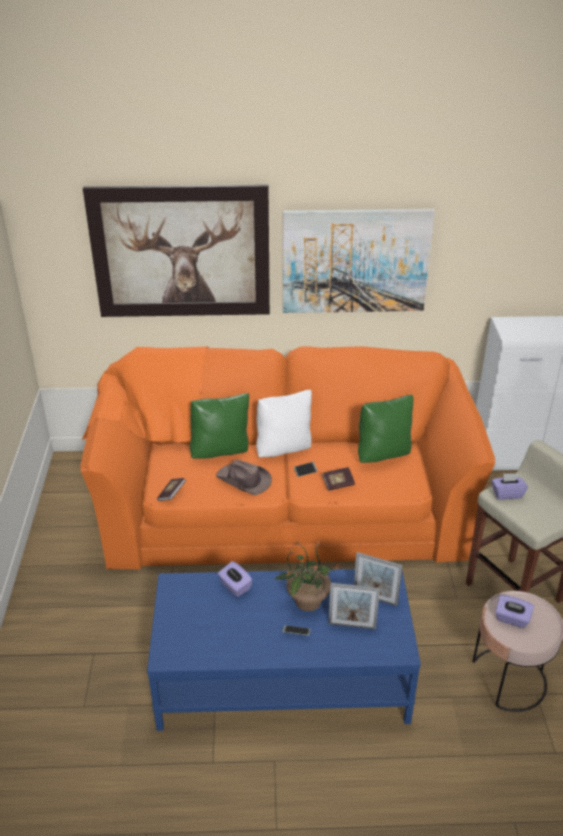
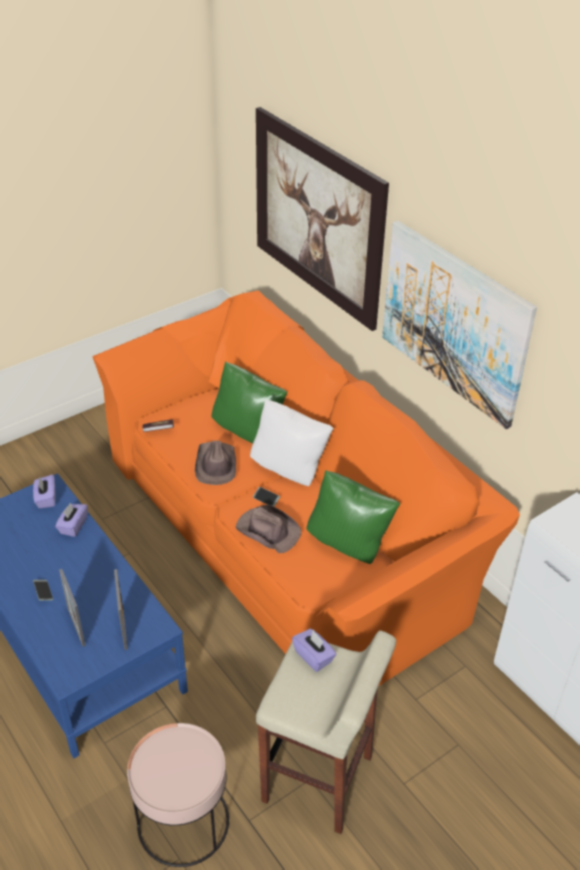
camera: 55 degrees right, 5 degrees up
potted plant [275,539,340,611] -> none
book [322,467,355,491] -> brown hat [236,505,301,553]
purple tissue box [495,595,534,628] -> purple tissue box moved to [33,474,55,508]

